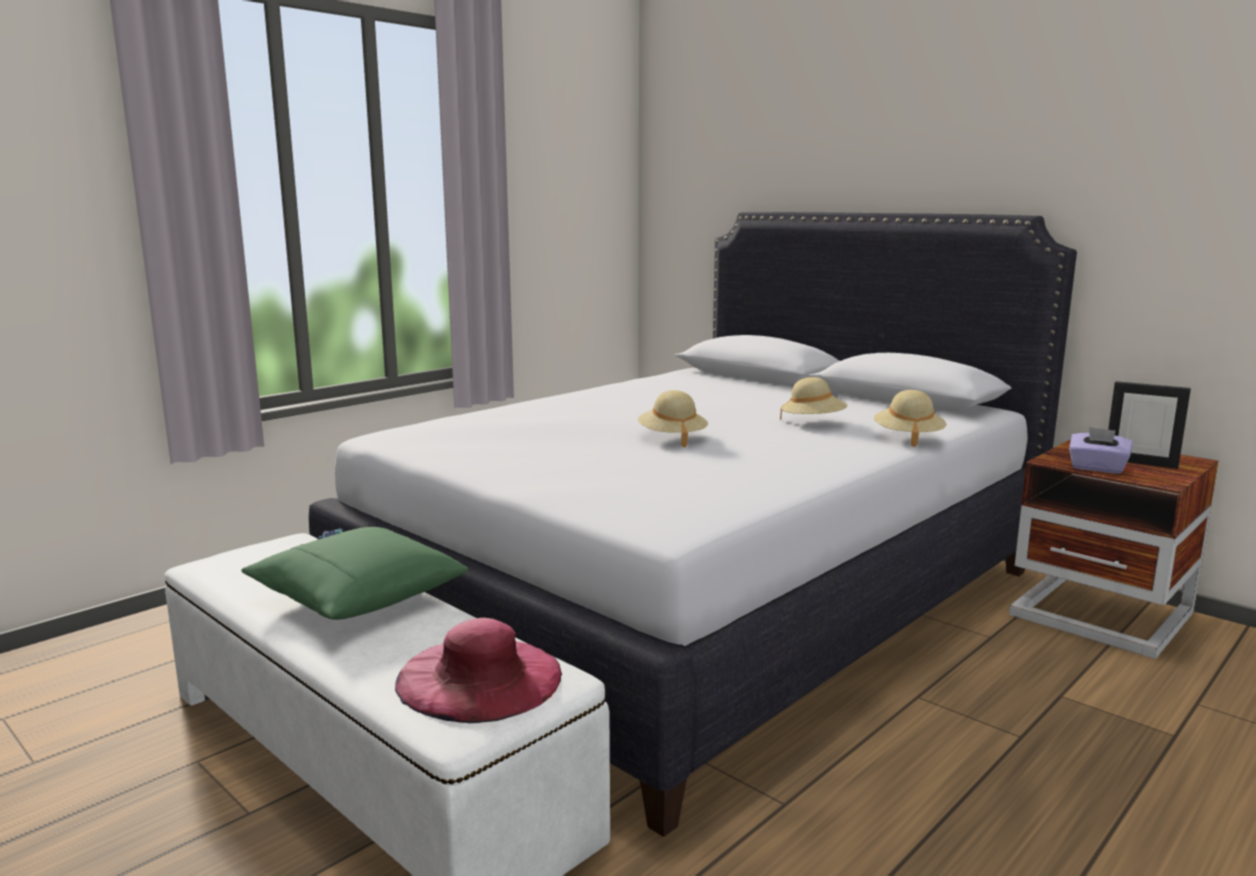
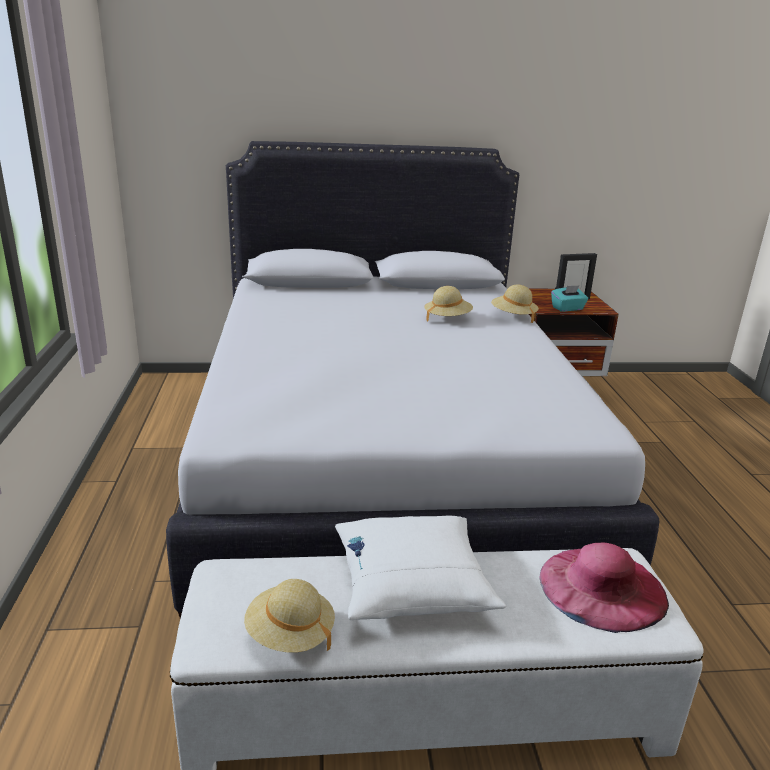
camera: 50 degrees left, 10 degrees up
green pillow [242,527,469,620] -> white pillow [335,516,506,620]
beige hat [638,390,708,447] -> beige hat moved to [244,579,335,653]
purple tissue box [1069,427,1132,474] -> turquoise tissue box [551,285,588,312]

